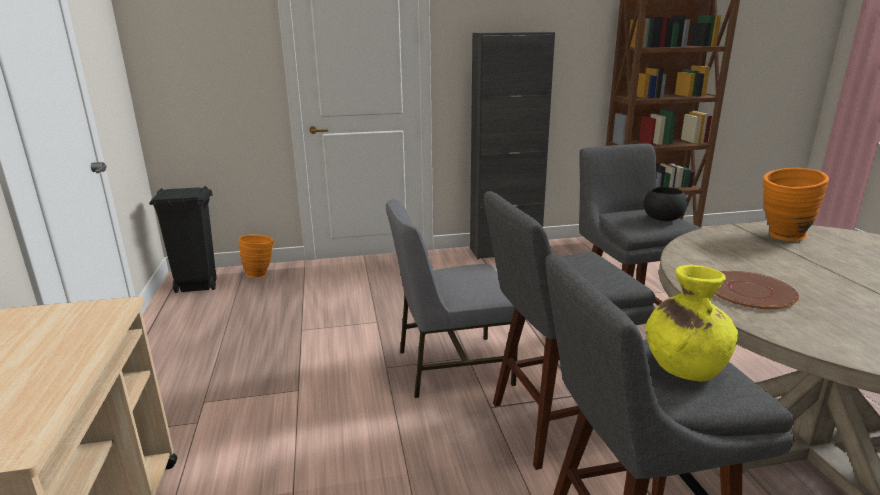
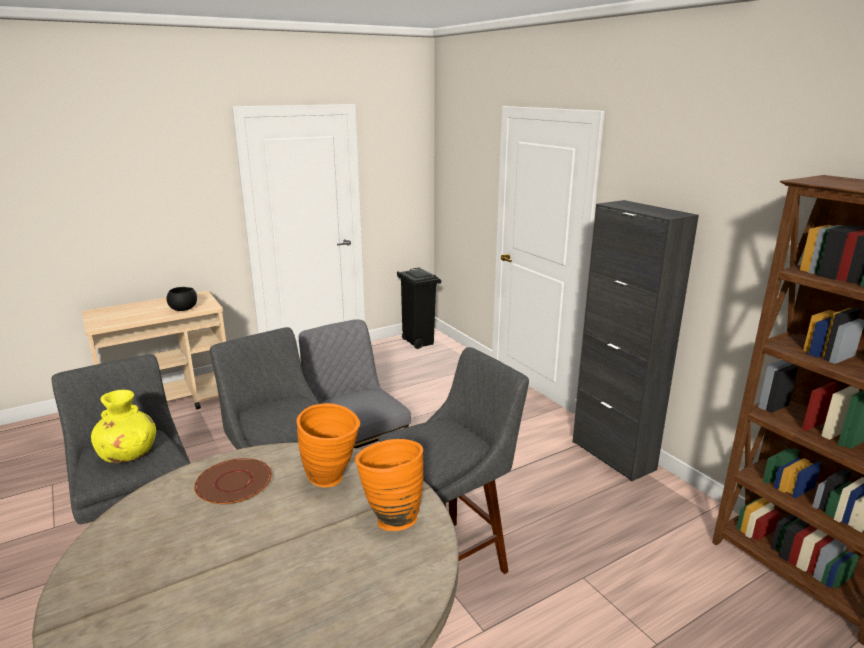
camera: 70 degrees right, 0 degrees up
orange vase [239,235,274,278] -> orange vase moved to [297,403,360,487]
black bowl [644,187,687,221] -> black bowl moved to [167,287,197,311]

